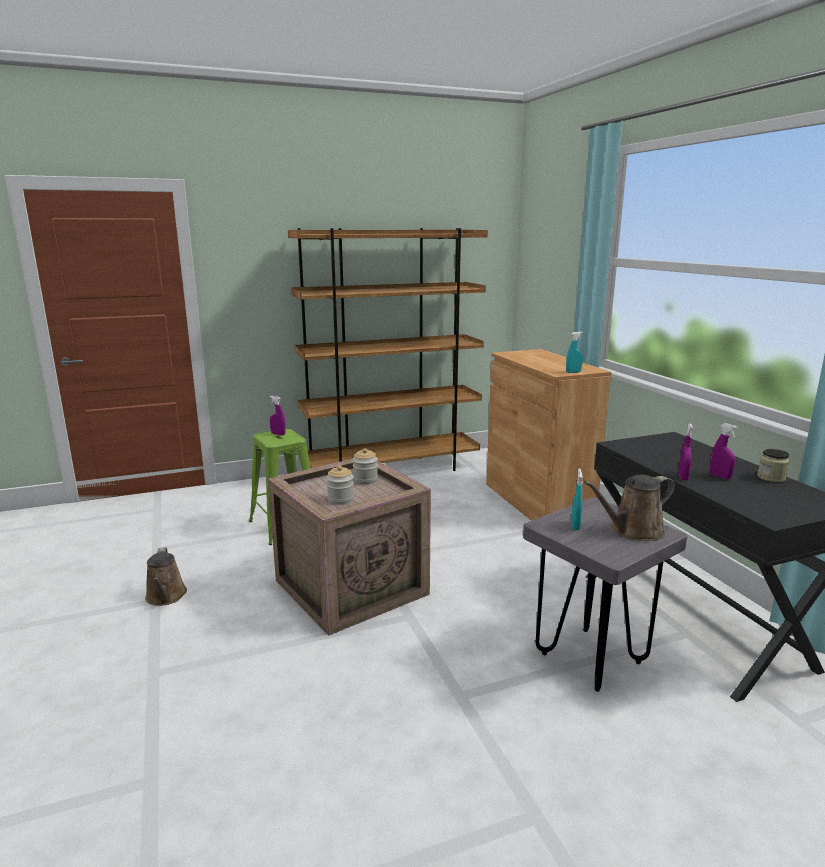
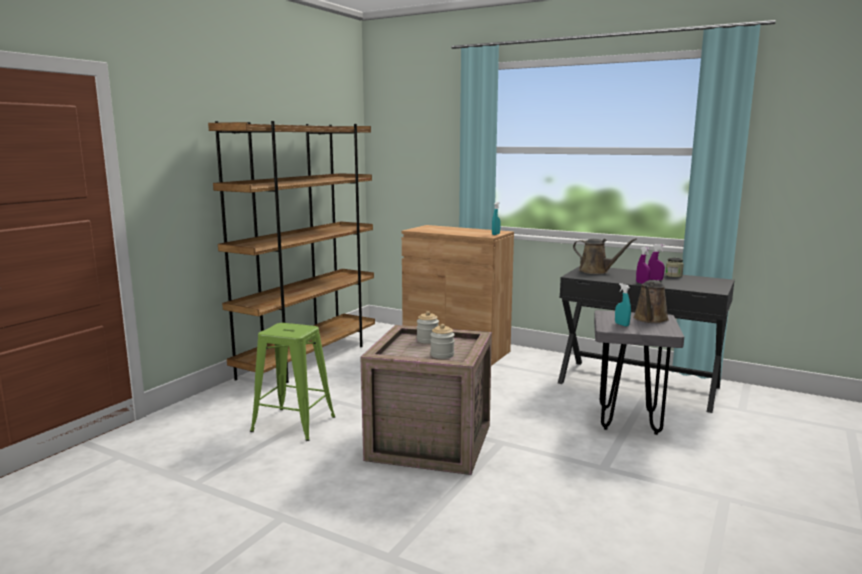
camera: 40 degrees left, 5 degrees down
brown watering can [145,547,187,606] -> brown watering can moved to [573,238,637,274]
purple spray bottle [270,396,286,436] -> none

